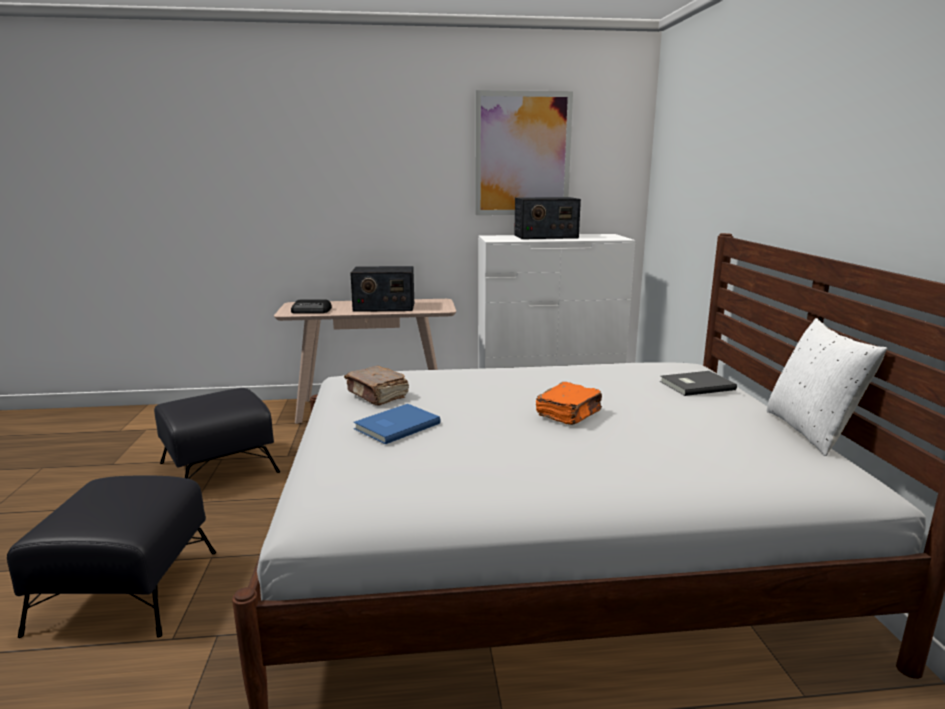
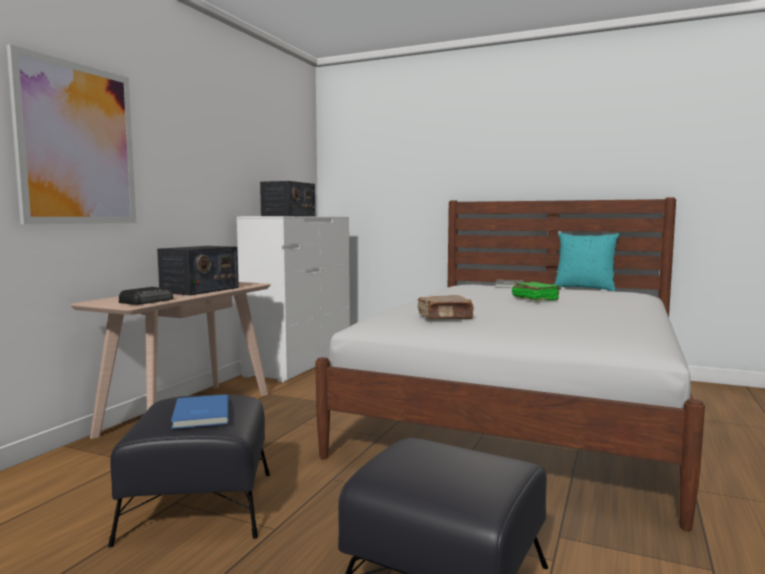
camera: 60 degrees left, 10 degrees down
blue book [354,404,441,444] -> blue book moved to [171,394,229,429]
picture [475,90,573,215] -> picture moved to [7,44,136,224]
orange book [536,382,602,425] -> green book [512,282,561,301]
white pillow [766,318,887,456] -> turquoise pillow [554,233,620,291]

